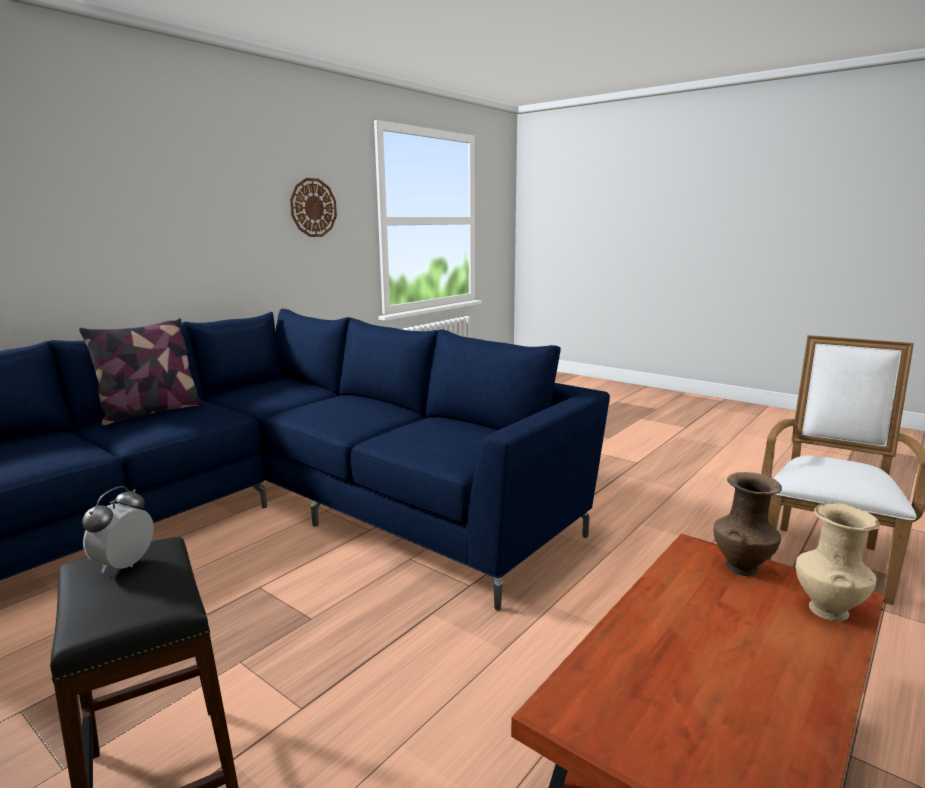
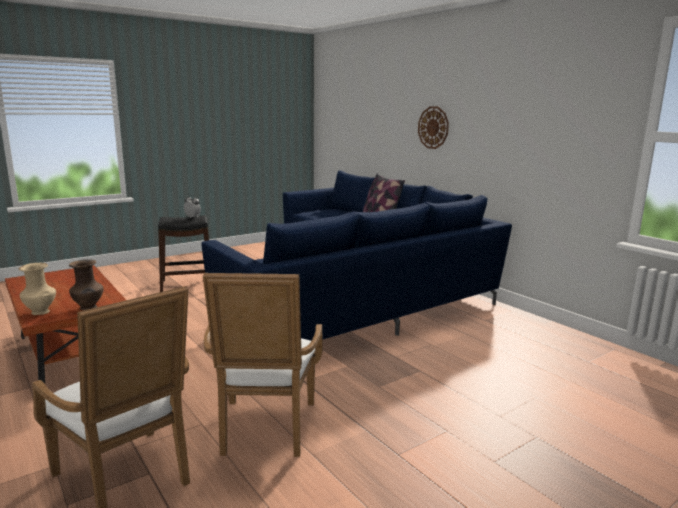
camera: 105 degrees right, 0 degrees up
wall clock [290,178,337,237] -> wall clock moved to [418,106,449,149]
none -> white armchair [203,273,323,457]

